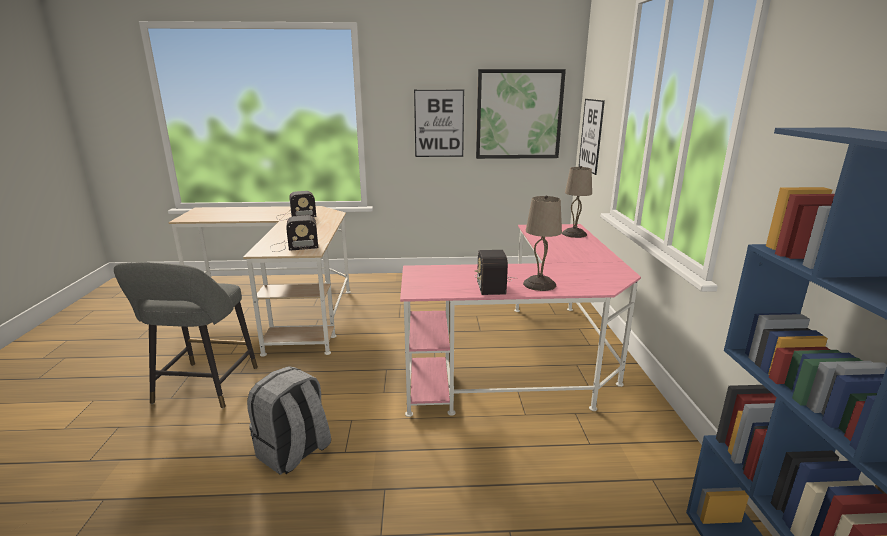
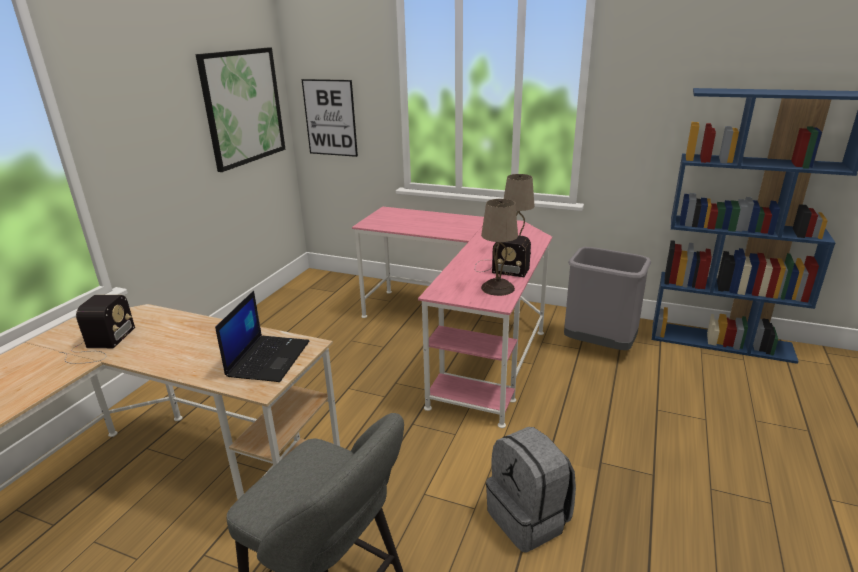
camera: 65 degrees left, 5 degrees up
radio [270,215,318,252] -> laptop [215,291,309,382]
picture [414,90,464,157] -> none
beige table lamp [562,166,592,238] -> beige table lamp moved to [481,199,518,296]
none -> grey trash can [564,247,651,350]

